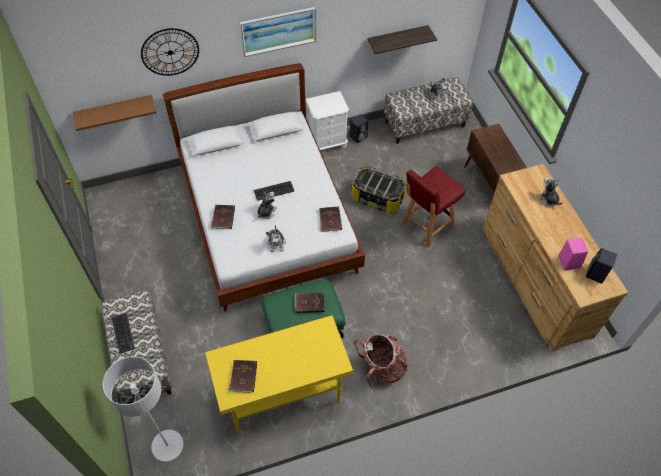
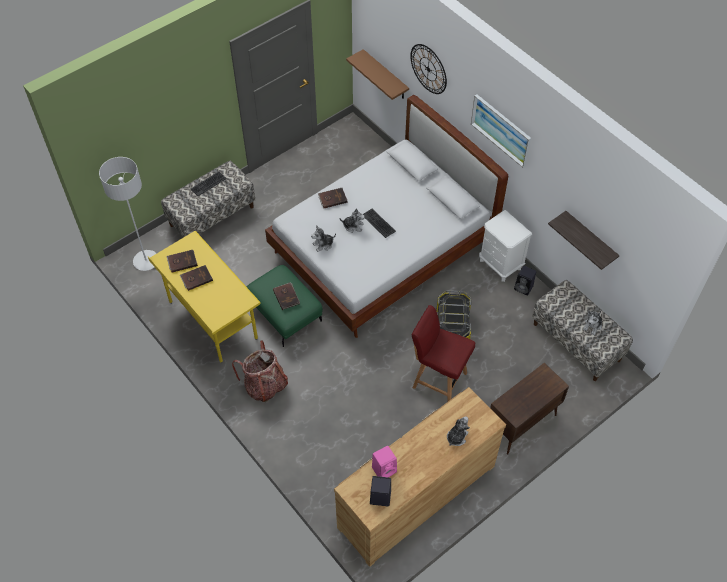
camera: 70 degrees right, 0 degrees up
brown book [319,206,342,232] -> brown book moved to [180,265,213,291]

